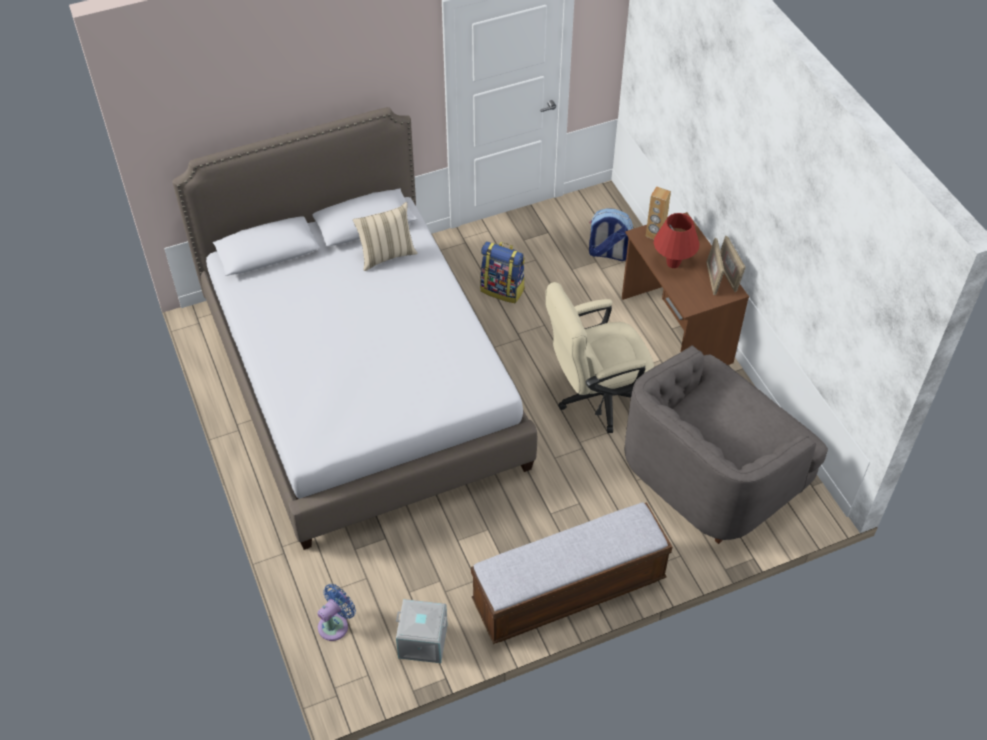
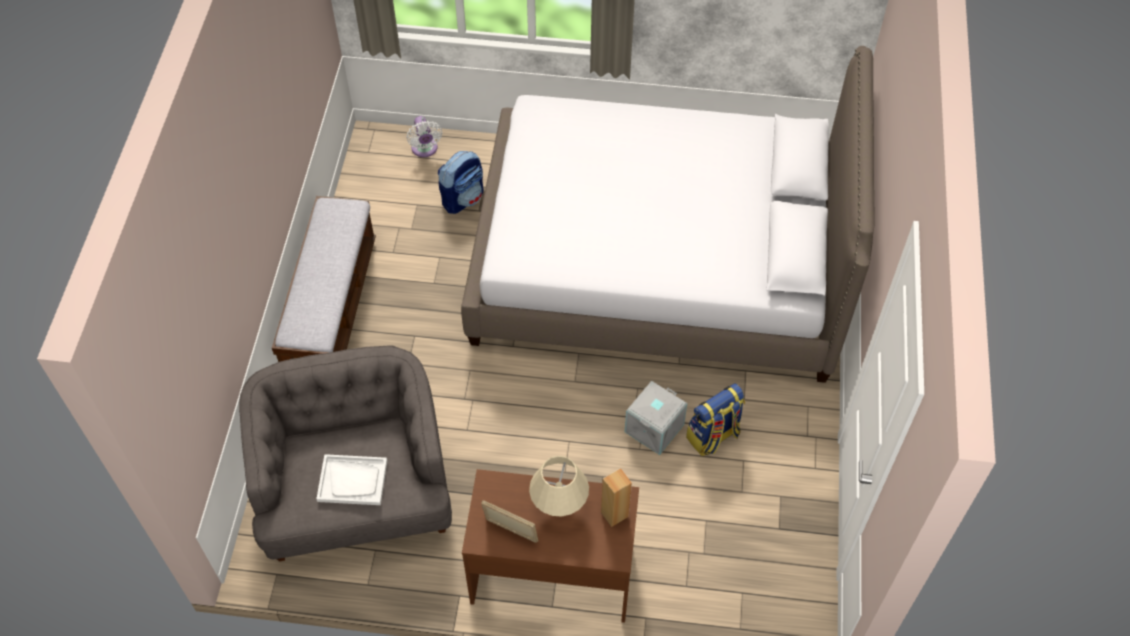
camera: 120 degrees right, 5 degrees up
blue fan [317,584,356,641] -> white fan [406,116,442,157]
beige pillow [353,202,418,271] -> none
grey storage box [396,599,448,663] -> grey storage box moved to [625,381,688,455]
beige office chair [545,282,654,433] -> none
backpack [589,209,633,261] -> backpack moved to [438,151,483,214]
red table lamp [654,213,700,268] -> beige table lamp [529,456,589,516]
picture frame [720,236,746,292] -> none
none -> white tray [316,454,387,505]

